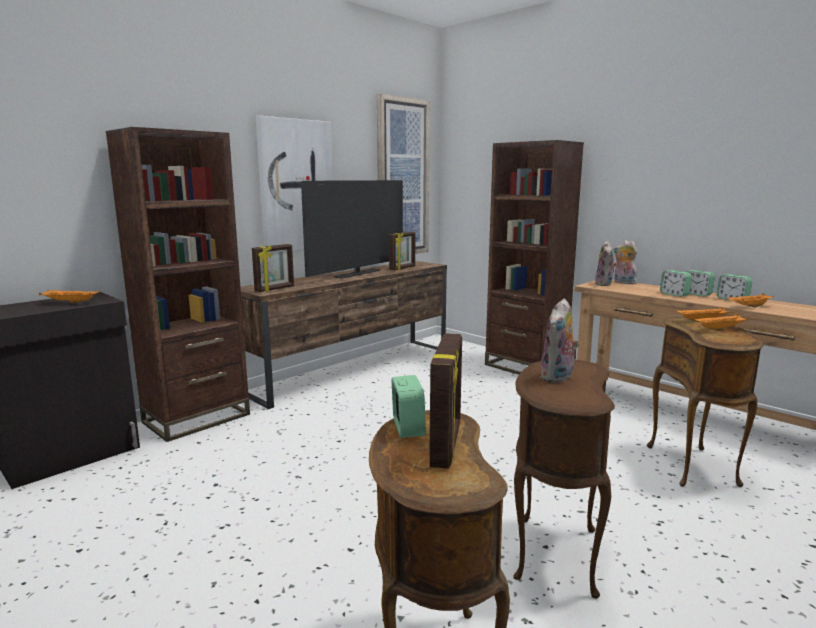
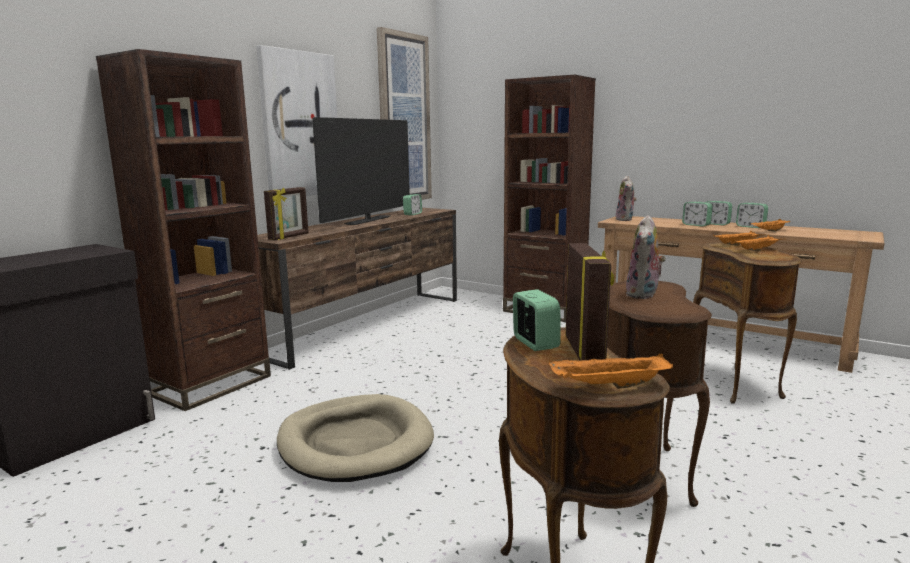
camera: 10 degrees left, 0 degrees up
orange tray [38,290,100,304] -> orange tray moved to [549,353,673,389]
picture frame [389,232,415,270] -> alarm clock [403,194,422,215]
plush toy [613,240,638,284] -> none
none -> beige dog bed [277,394,434,482]

